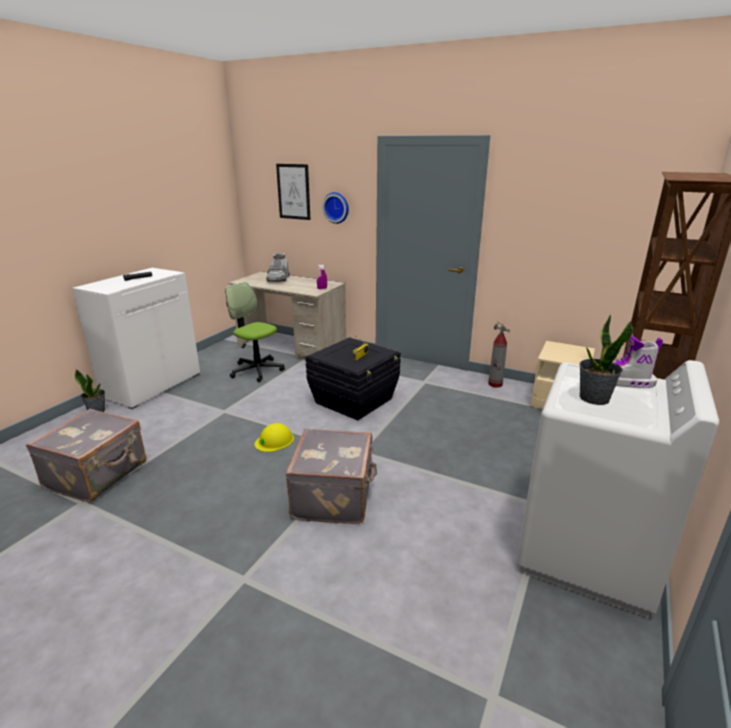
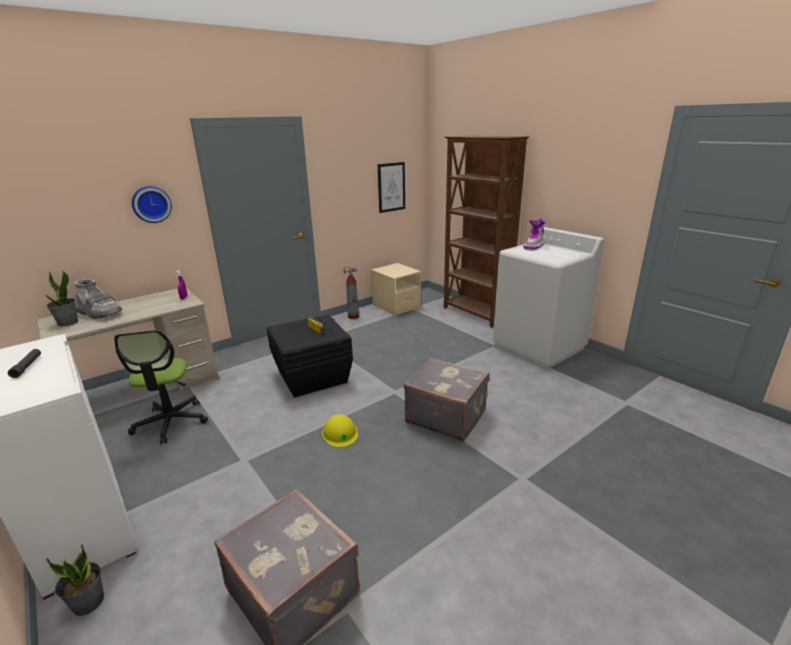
camera: 65 degrees left, 0 degrees up
office chair [225,282,285,382] -> office chair turned 75 degrees counterclockwise [114,330,208,444]
picture [276,164,310,220] -> picture moved to [378,162,405,213]
potted plant [579,315,633,405] -> potted plant moved to [46,270,79,326]

